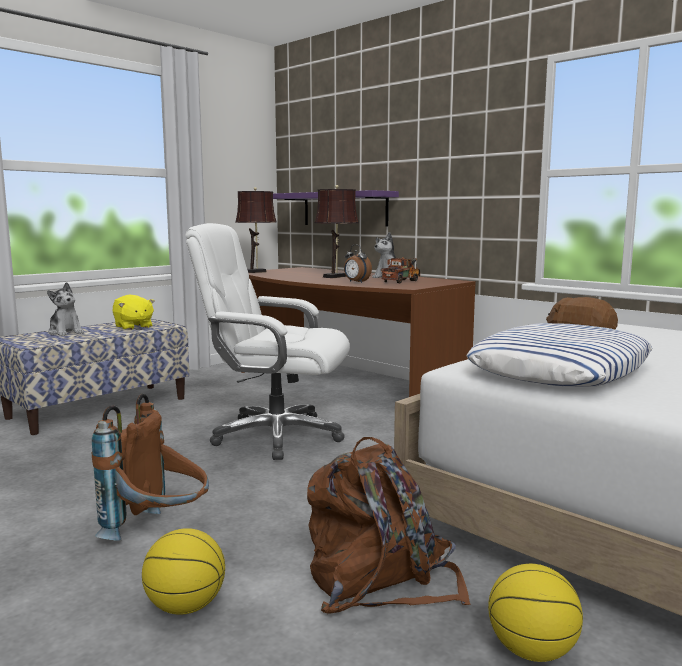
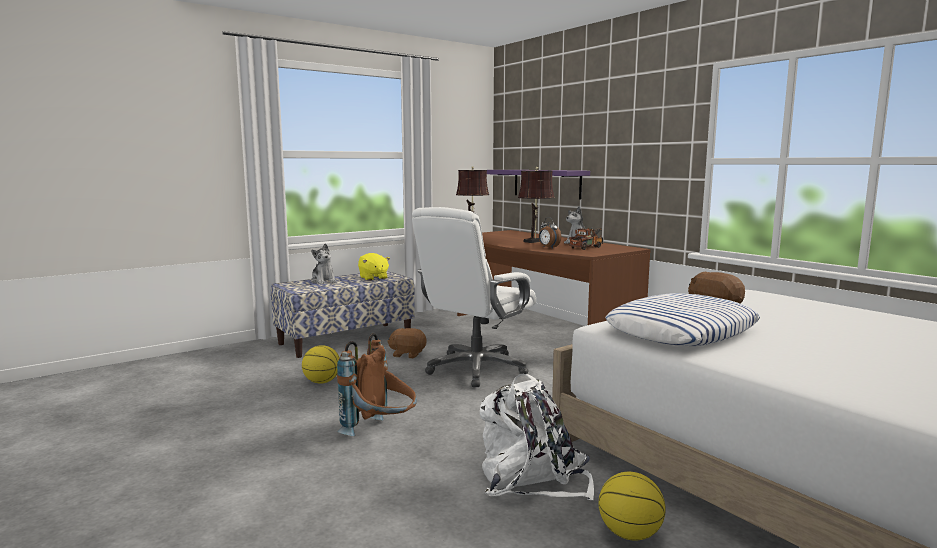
camera: 10 degrees right, 0 degrees up
basketball [142,528,225,615] -> basketball moved to [302,345,340,384]
white office chair [185,223,350,460] -> white office chair turned 75 degrees counterclockwise [412,207,536,387]
brown backpack [307,437,471,614] -> white backpack [480,374,594,500]
none -> brown plush toy [387,328,426,359]

